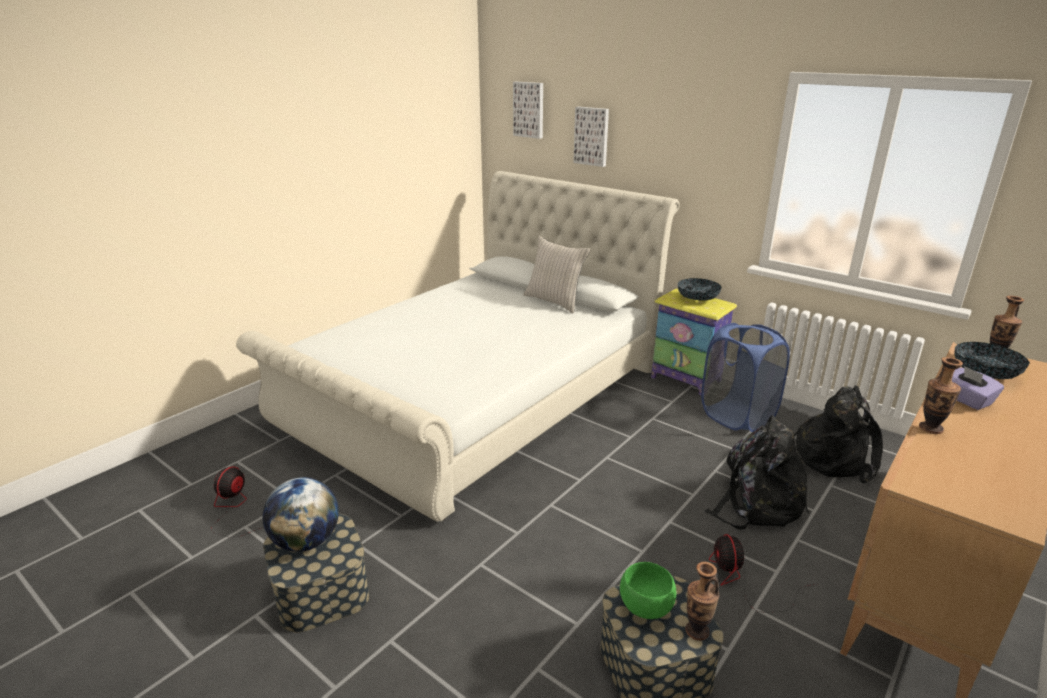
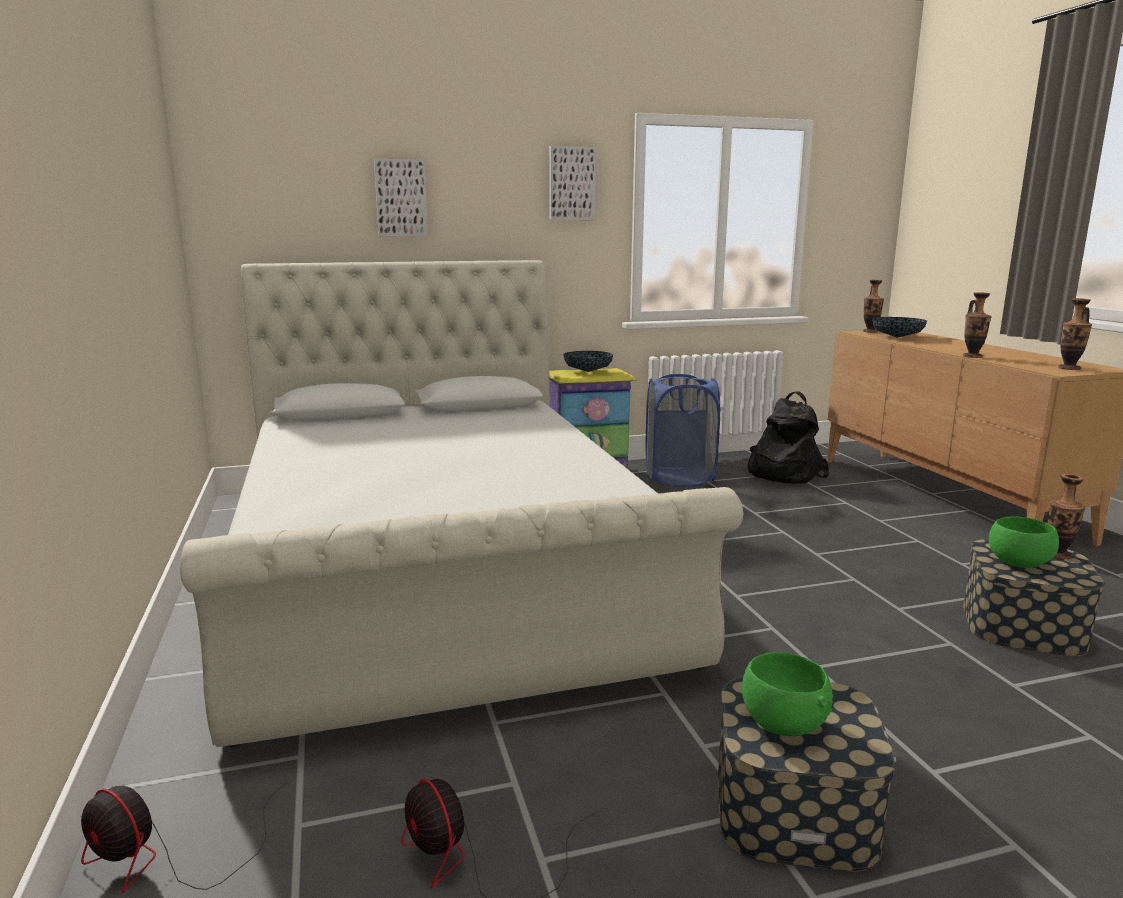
camera: 55 degrees left, 10 degrees down
globe [263,477,339,552] -> green bowl [742,652,833,736]
picture [513,82,543,139] -> picture moved to [549,146,596,220]
beige pillow [523,236,590,314] -> none
black backpack [705,415,809,530] -> none
fan [709,534,818,613] -> fan moved to [81,781,289,893]
purple tissue box [952,366,1004,410] -> none
none -> vase [1058,298,1092,370]

